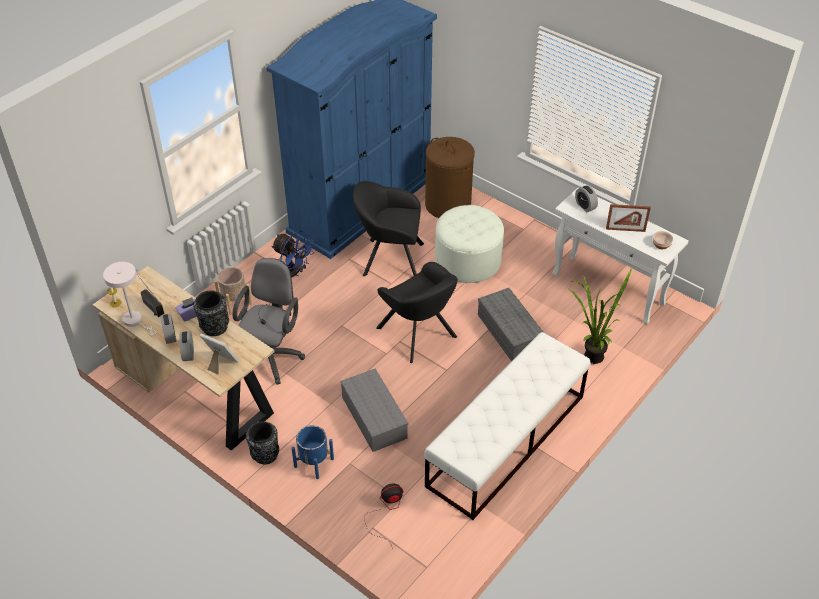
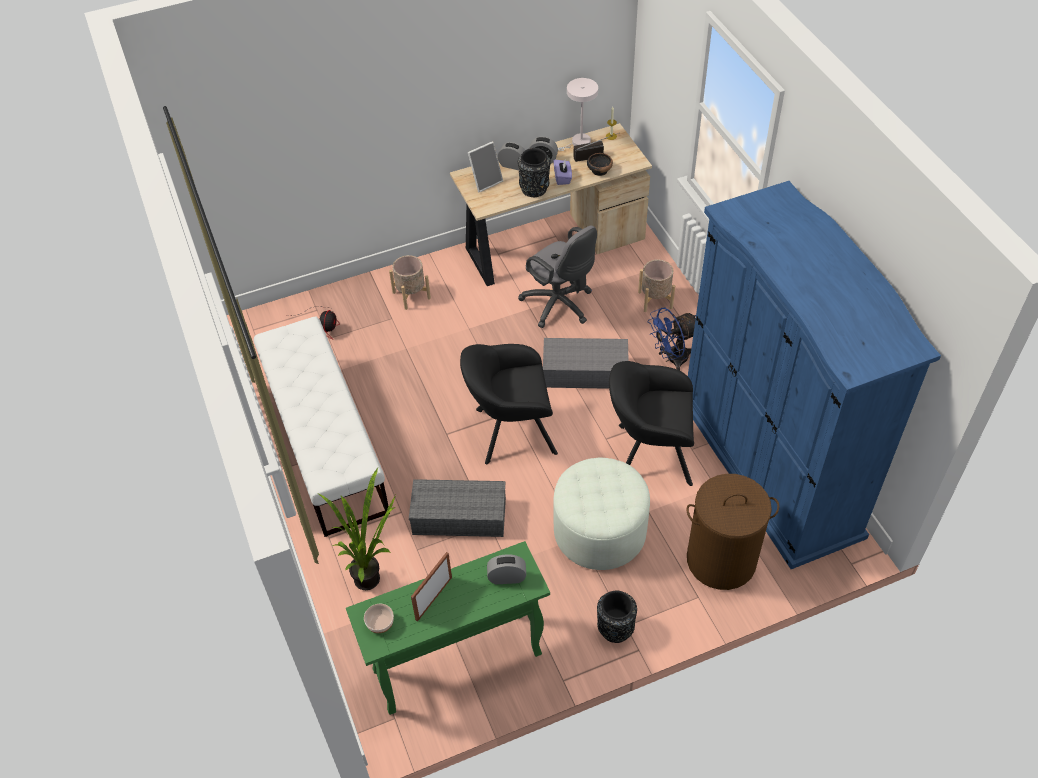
camera: 120 degrees right, 5 degrees up
black vase [246,421,279,464] -> black vase moved to [597,591,637,643]
blue planter [292,425,334,479] -> beige planter [389,255,431,310]
grey storage box [341,369,408,452] -> grey storage box moved to [543,338,629,389]
black armchair [353,181,424,276] -> black armchair turned 120 degrees counterclockwise [609,361,694,486]
white console table [552,188,689,324] -> green console table [346,541,550,715]
none -> bowl [587,153,613,176]

